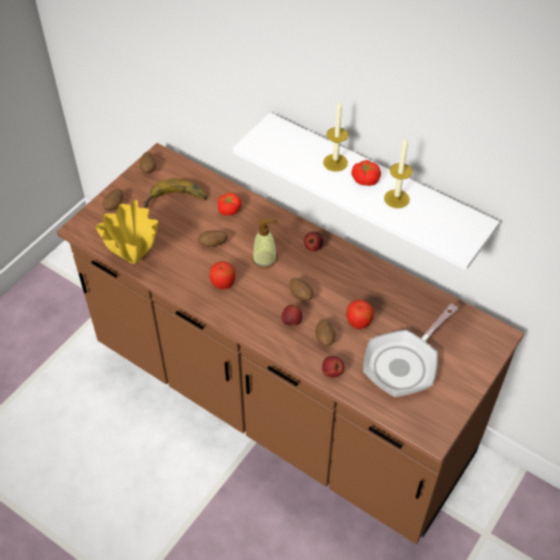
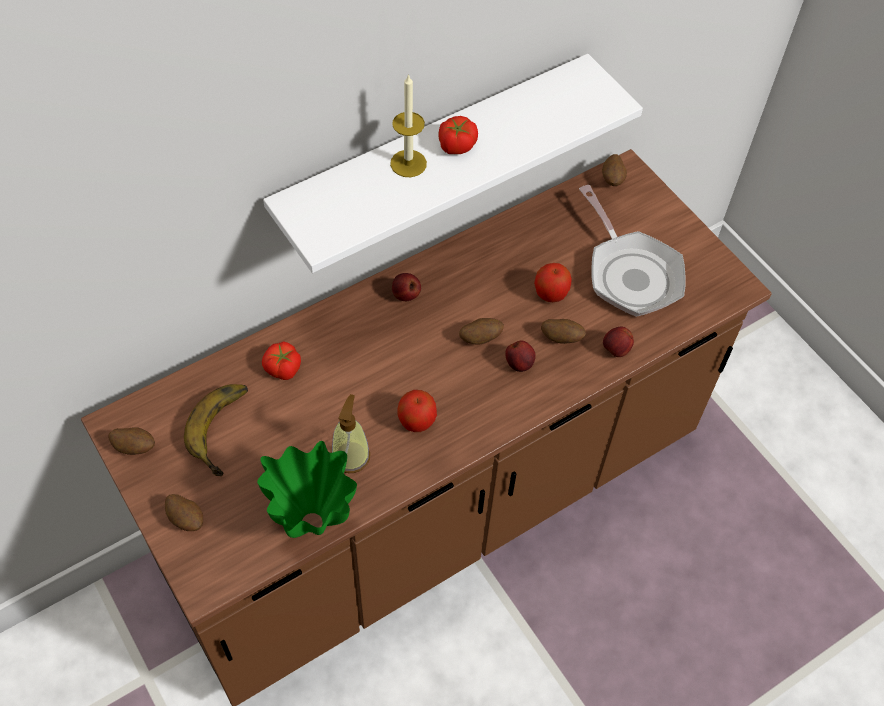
camera: 70 degrees left, 5 degrees up
yellow vase [95,200,158,264] -> green vase [257,441,357,538]
potato [198,230,228,247] -> potato moved to [602,154,627,186]
soap dispenser [252,218,278,269] -> soap dispenser moved to [332,394,370,473]
candle [384,138,412,208] -> none

